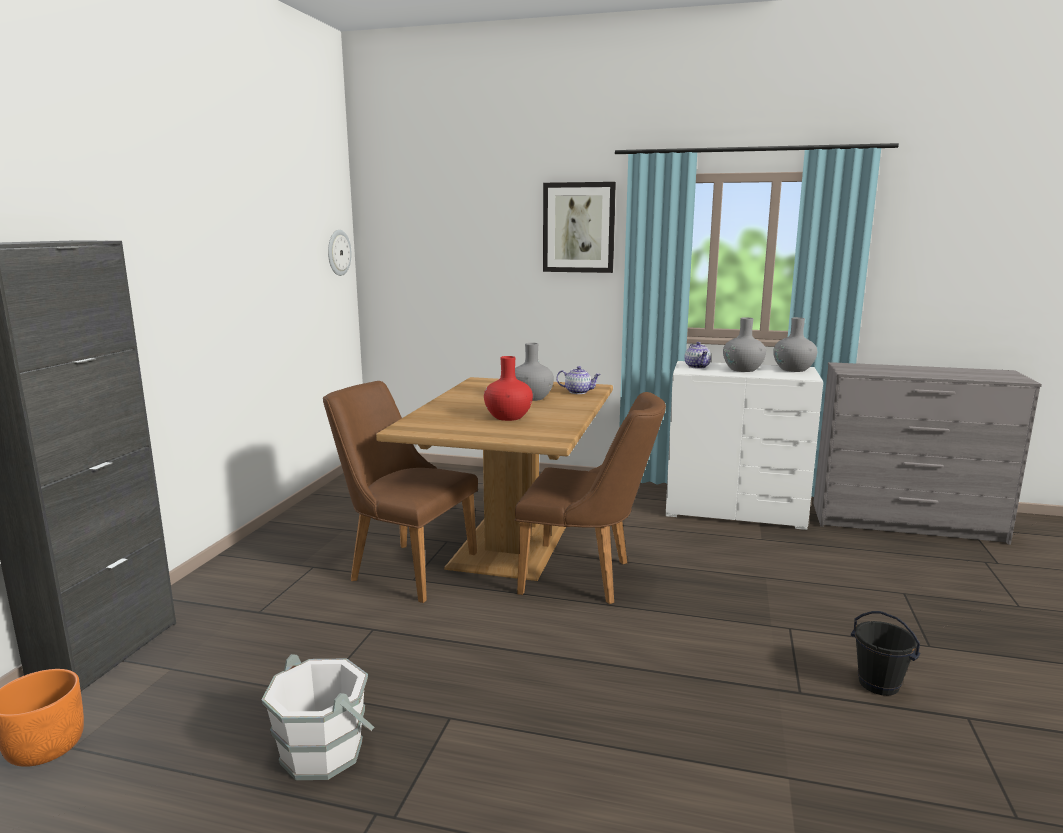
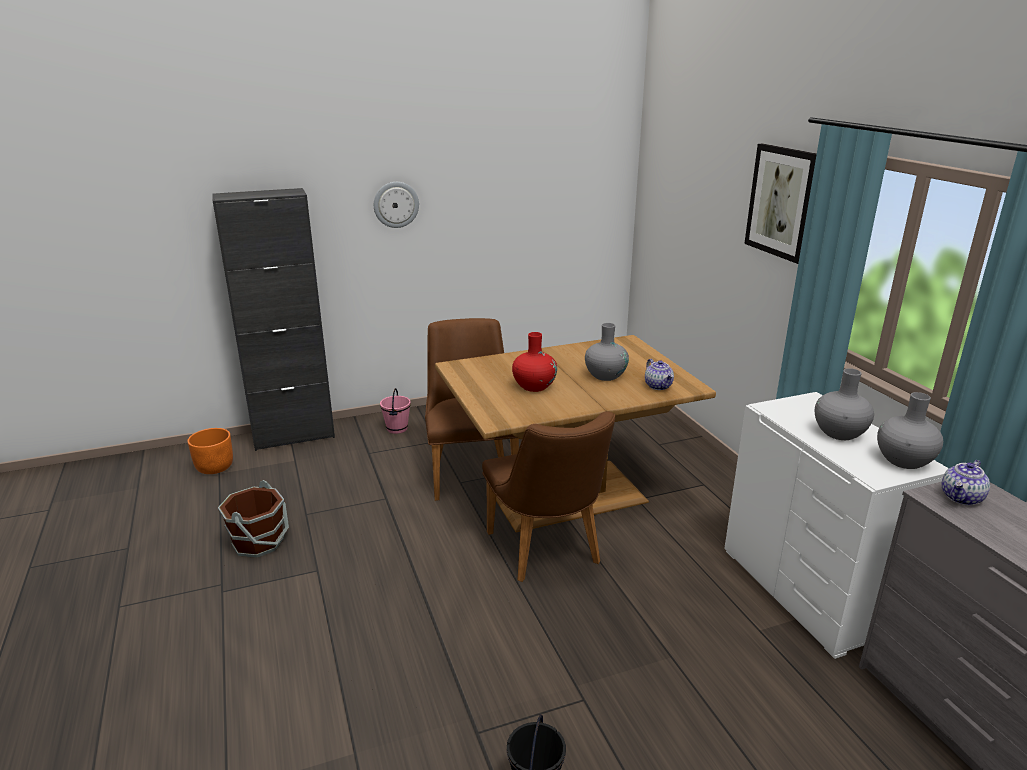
camera: 55 degrees right, 10 degrees up
white bucket [261,654,374,780] -> brown bucket [218,480,289,558]
wall clock [328,230,351,276] -> wall clock moved to [374,182,419,228]
teapot [685,342,711,368] -> teapot moved to [942,460,990,505]
none -> pink bucket [380,388,411,434]

